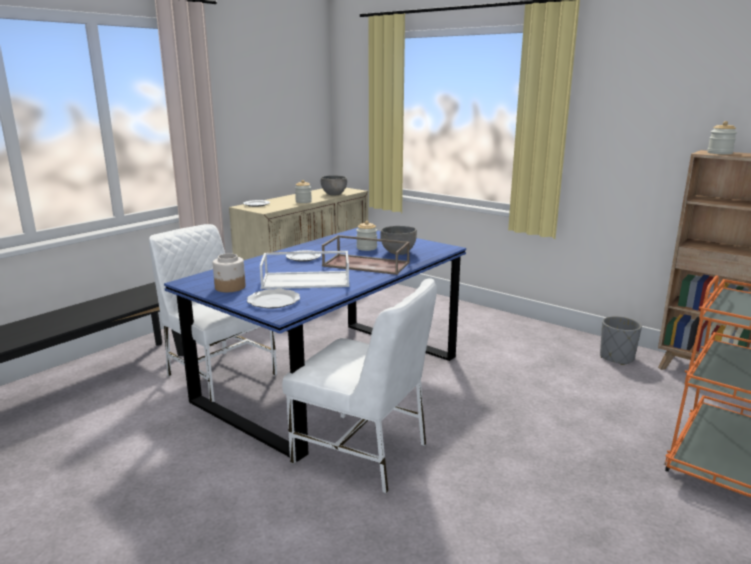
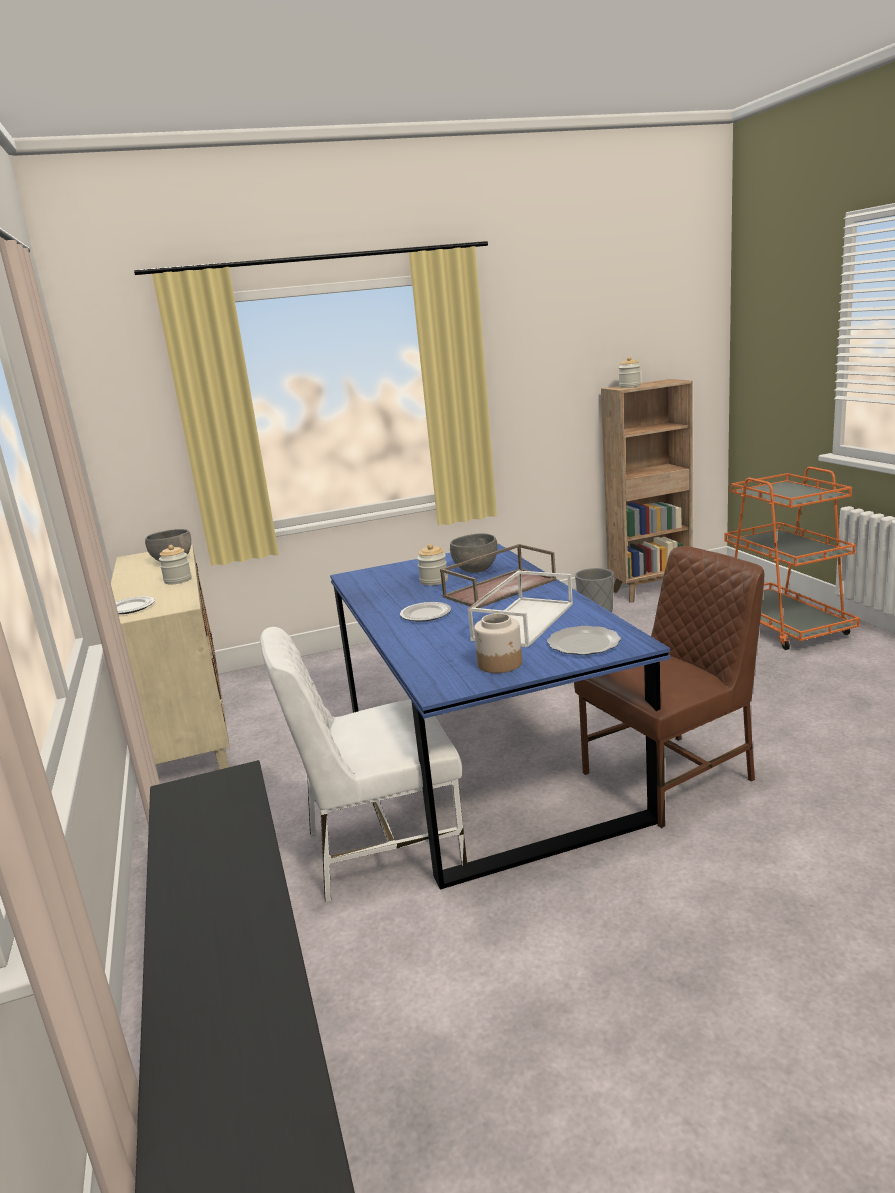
camera: 55 degrees left, 0 degrees up
white chair [282,278,437,494] -> brown chair [574,546,765,828]

